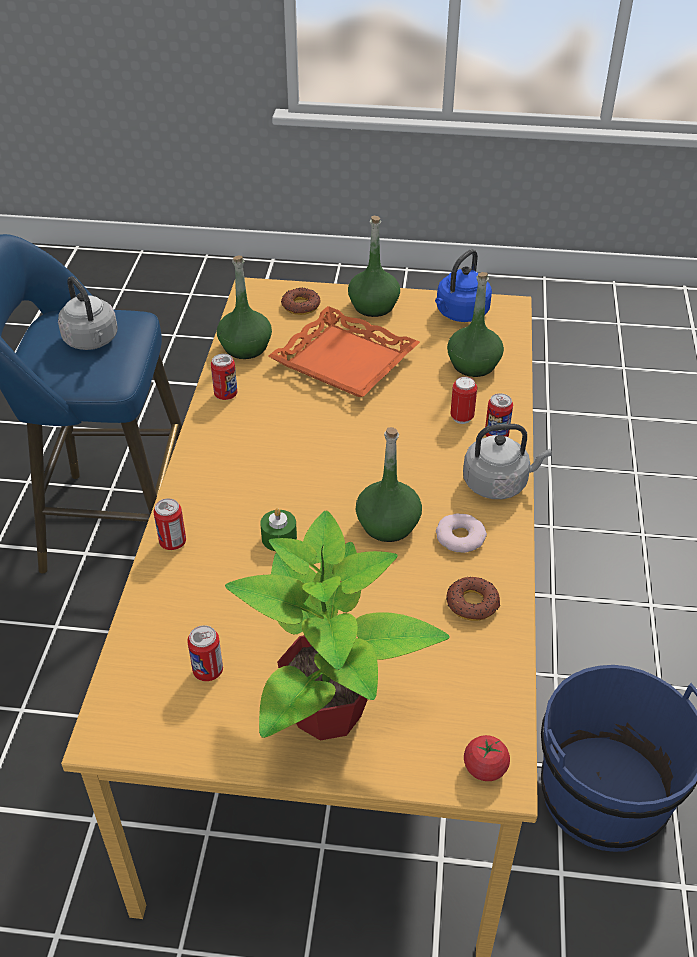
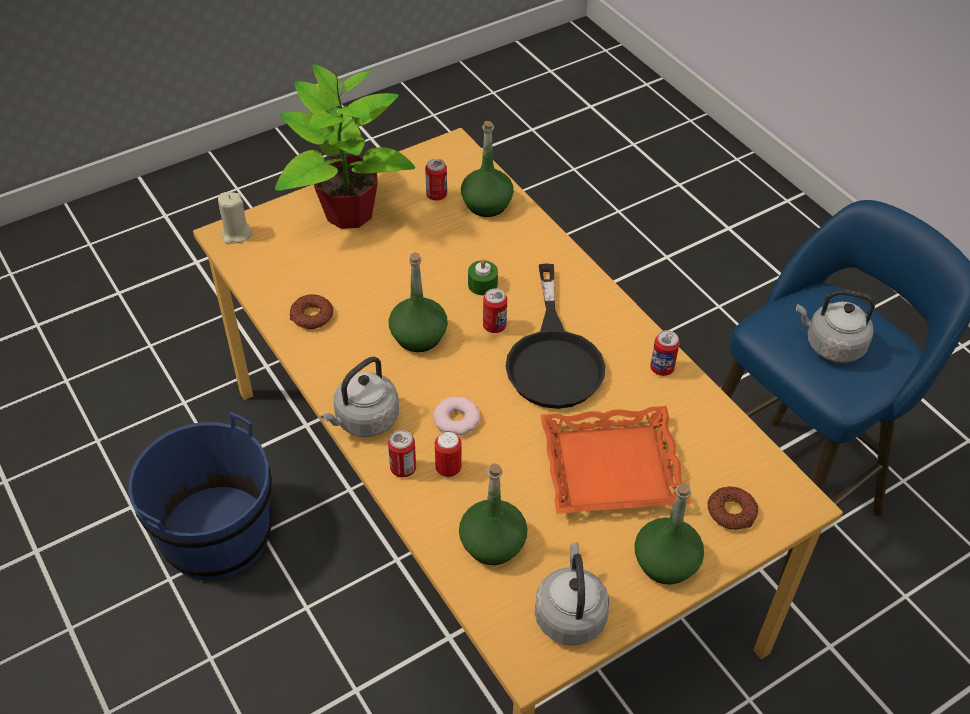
camera: 140 degrees right, 5 degrees up
can [153,498,186,550] -> can moved to [483,288,507,333]
green bottle [217,256,272,359] -> green bottle moved to [461,121,514,217]
blue kettle [435,249,492,322] -> grey kettle [535,542,610,645]
donut [436,513,487,553] -> donut moved to [433,397,481,436]
tomato [464,735,510,781] -> beige candle [218,192,252,244]
none -> black frying pan [505,264,605,409]

